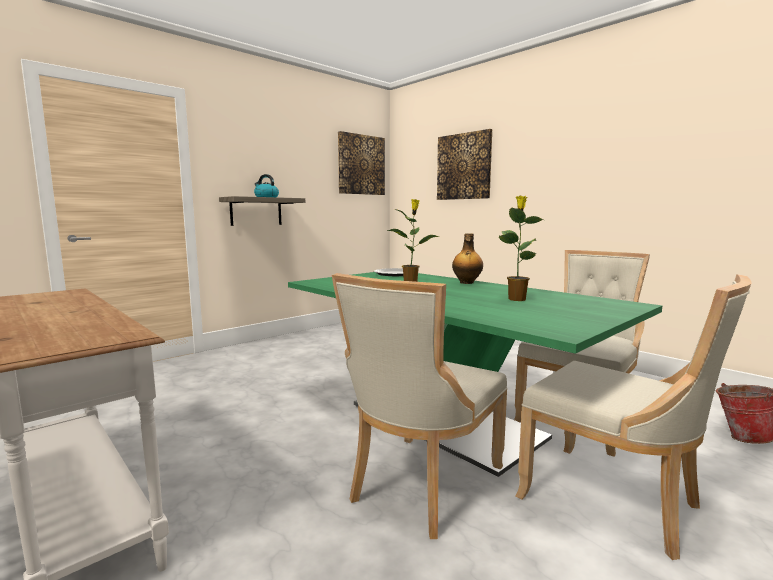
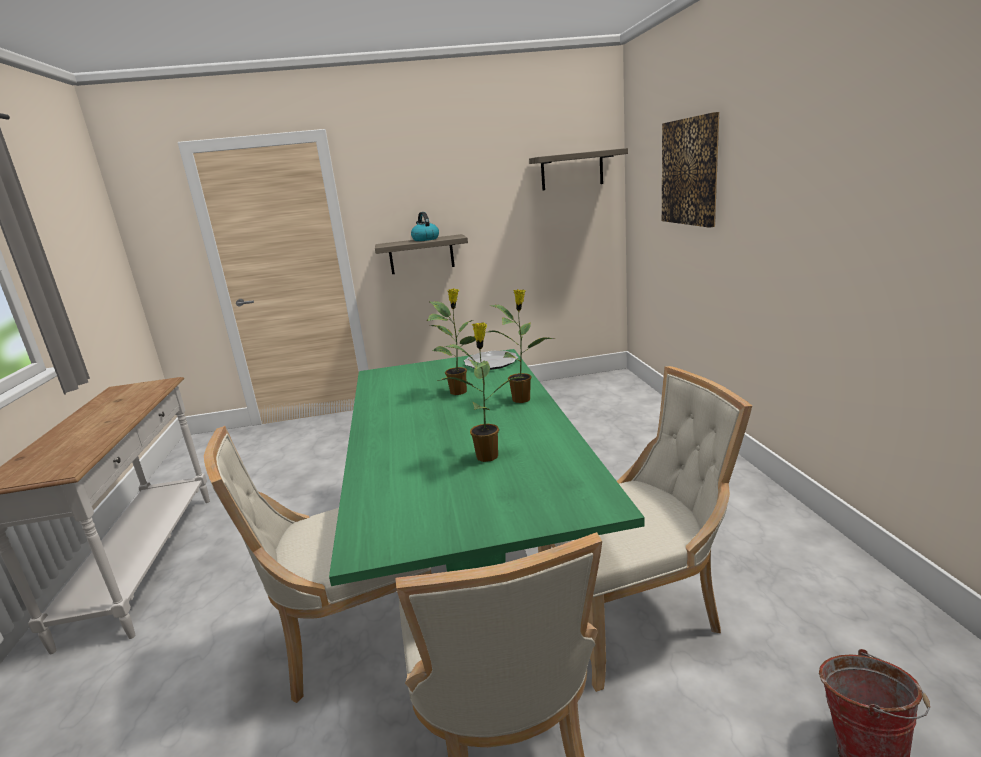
camera: 35 degrees right, 10 degrees up
picture [338,131,385,195] -> shelf [529,148,628,191]
bottle [452,233,483,284] -> potted plant [488,289,553,403]

